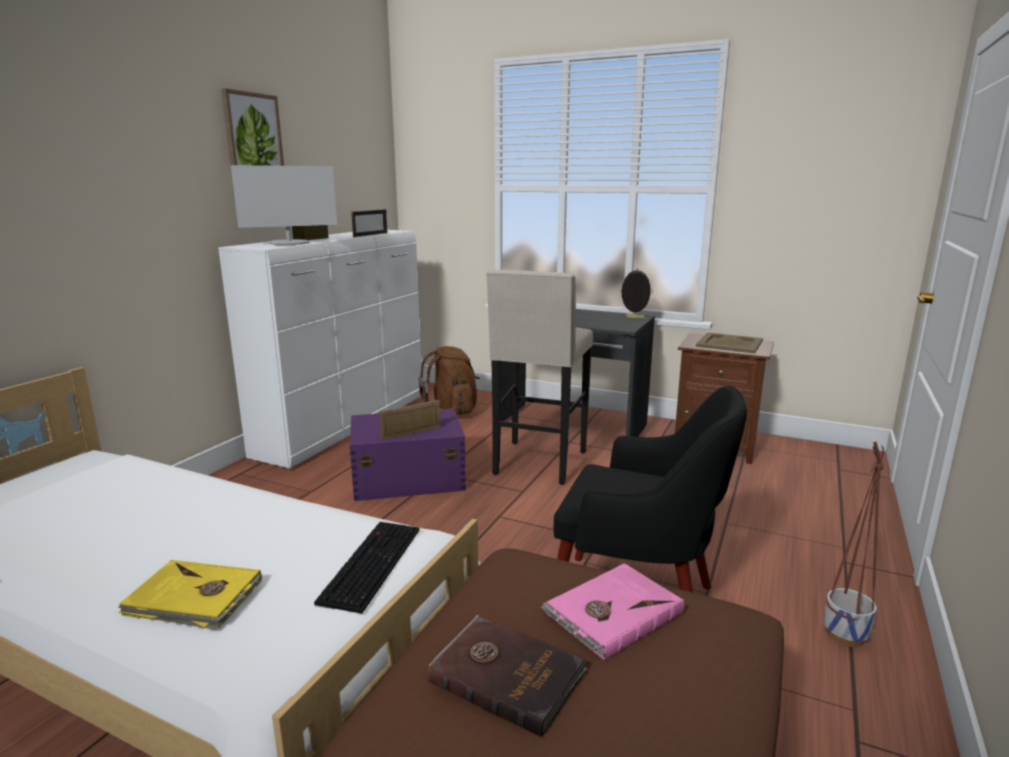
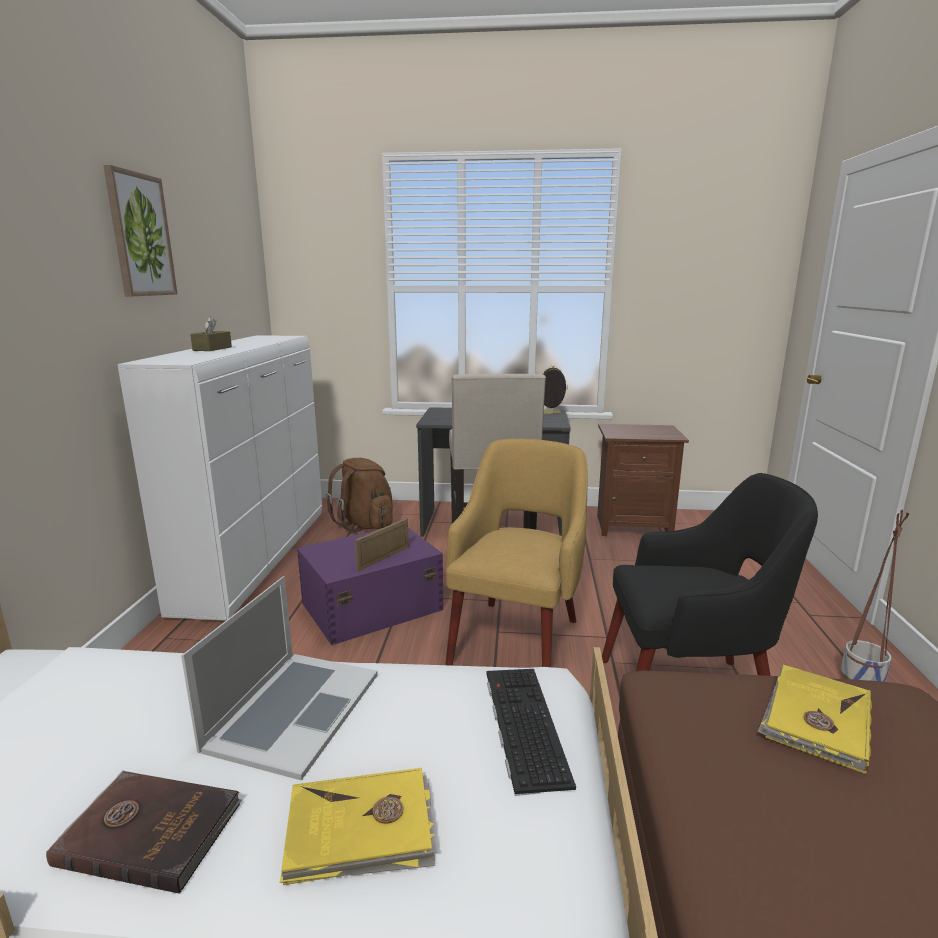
camera: 20 degrees left, 0 degrees up
monitor [231,165,337,245] -> none
picture frame [351,209,388,237] -> none
brown book [427,615,587,737] -> brown book moved to [46,770,242,894]
pink book [541,563,684,660] -> yellow book [758,665,872,774]
beige tray [696,332,763,354] -> none
none -> laptop [181,576,378,781]
none -> yellow armchair [445,439,588,667]

